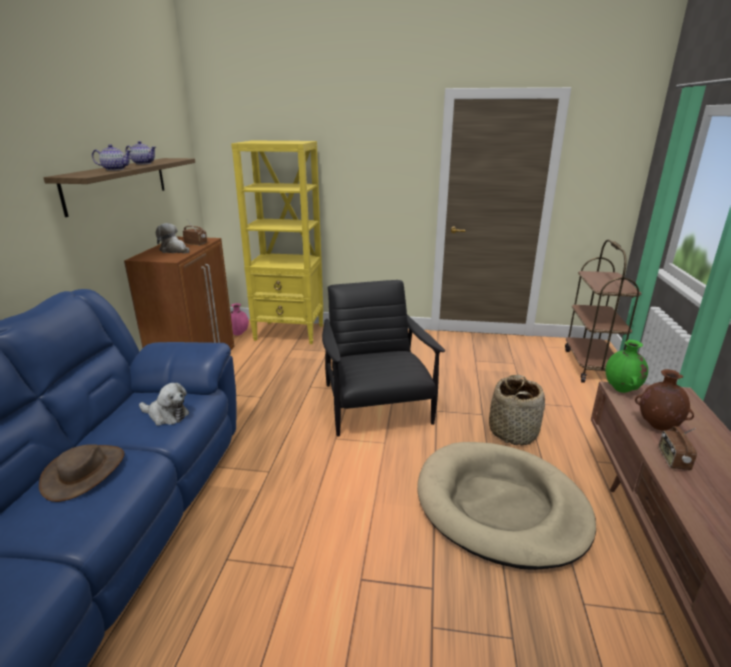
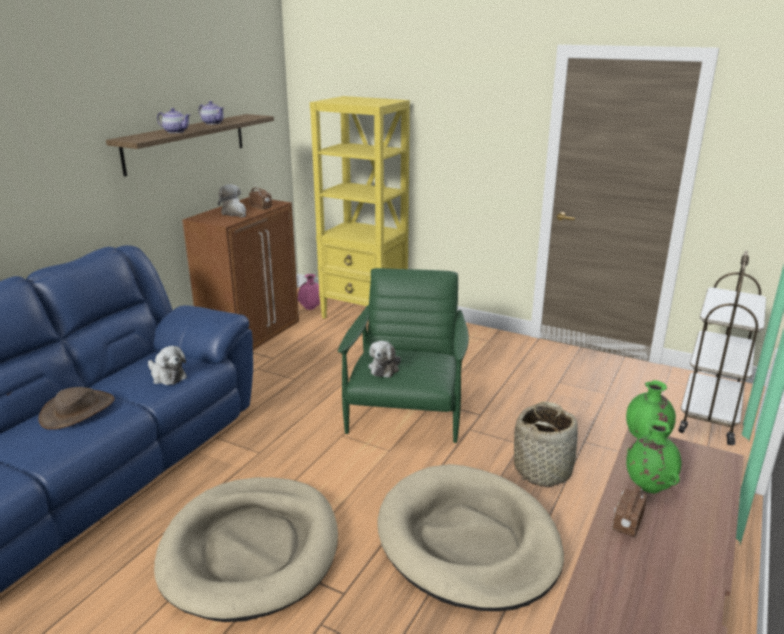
camera: 20 degrees right, 0 degrees up
black armchair [322,280,445,437] -> green armchair [338,268,469,443]
brown cart [565,239,641,383] -> white cart [678,251,766,445]
brown vase [635,369,694,431] -> green vase [626,420,681,493]
none -> beige dog bed [154,477,338,622]
none -> plush toy [368,341,401,378]

